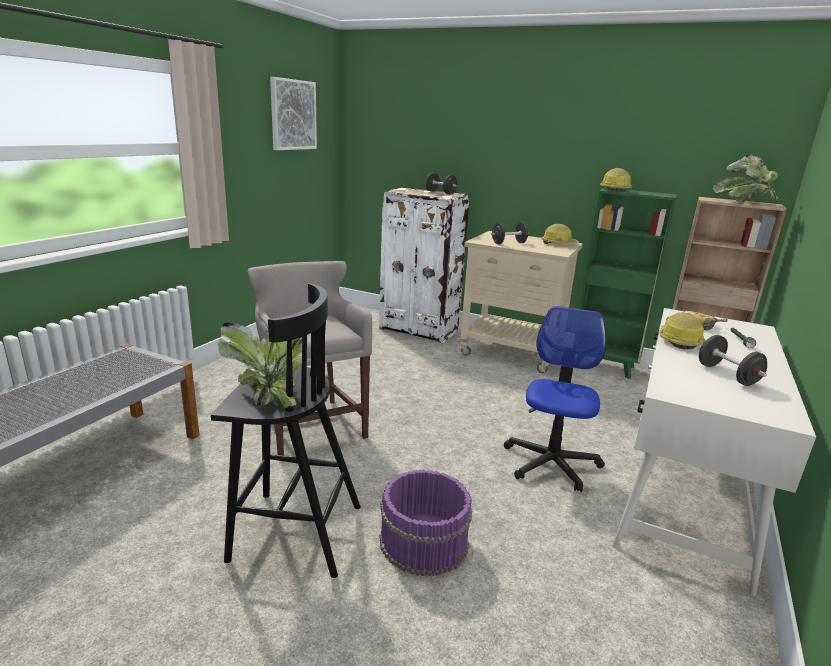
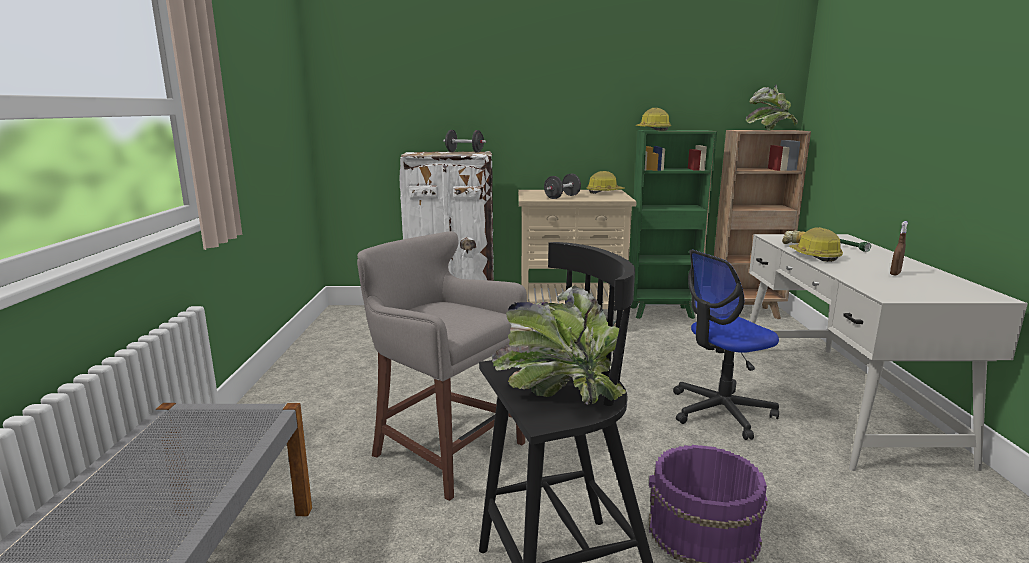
camera: 25 degrees left, 5 degrees down
picture [270,77,317,150] -> none
office chair [504,306,606,492] -> office chair turned 105 degrees counterclockwise [673,250,779,440]
black dumbbell [699,335,767,386] -> brown spray bottle [890,221,908,275]

